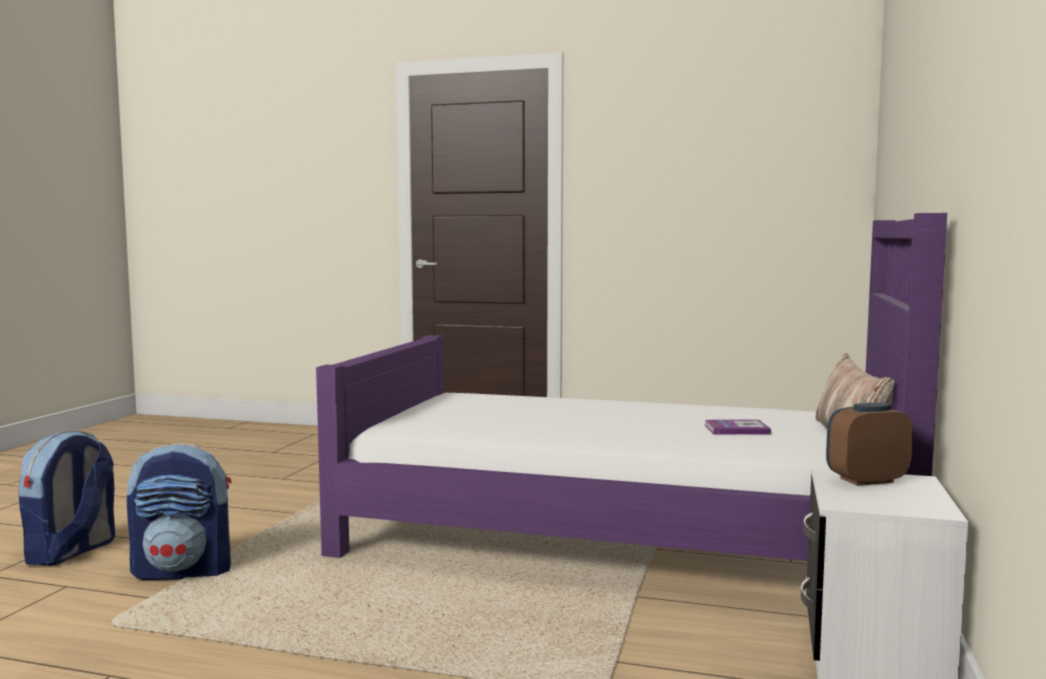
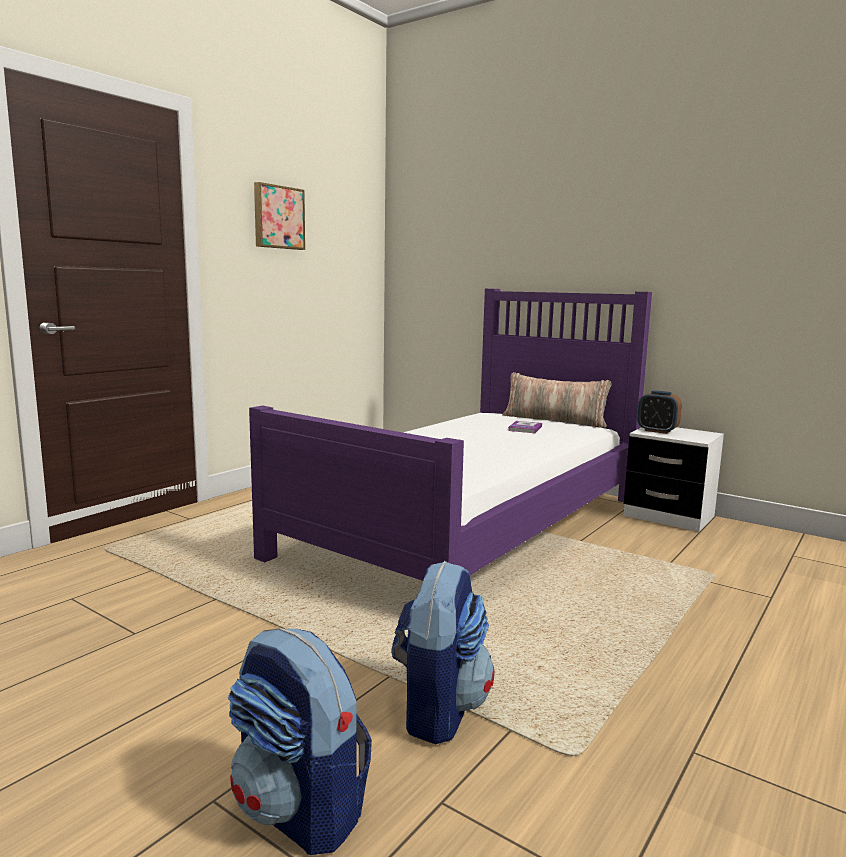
camera: 70 degrees left, 5 degrees up
alarm clock [826,402,913,486] -> alarm clock turned 60 degrees counterclockwise [637,390,682,434]
none -> picture [254,182,305,250]

